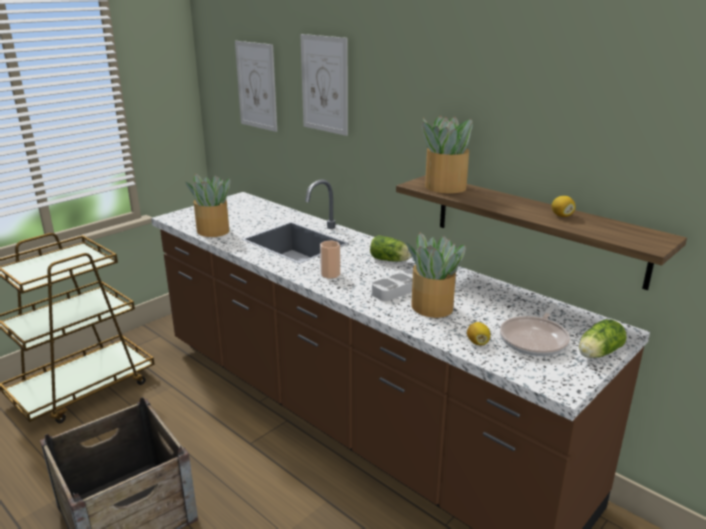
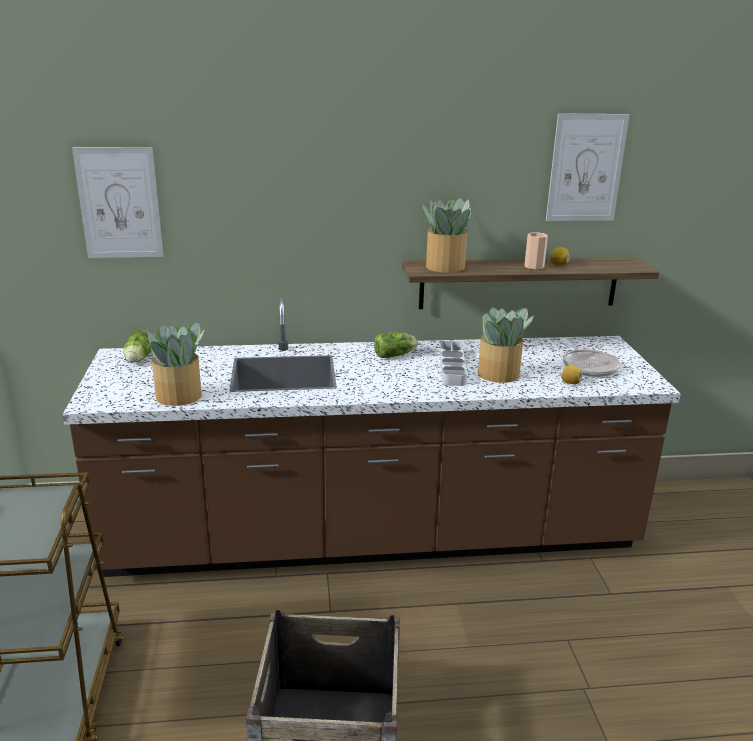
camera: 50 degrees left, 0 degrees up
picture [300,34,348,136] -> picture moved to [546,113,630,221]
cup [320,240,340,278] -> cup moved to [524,232,548,270]
lettuce [579,319,627,358] -> lettuce moved to [124,330,151,363]

